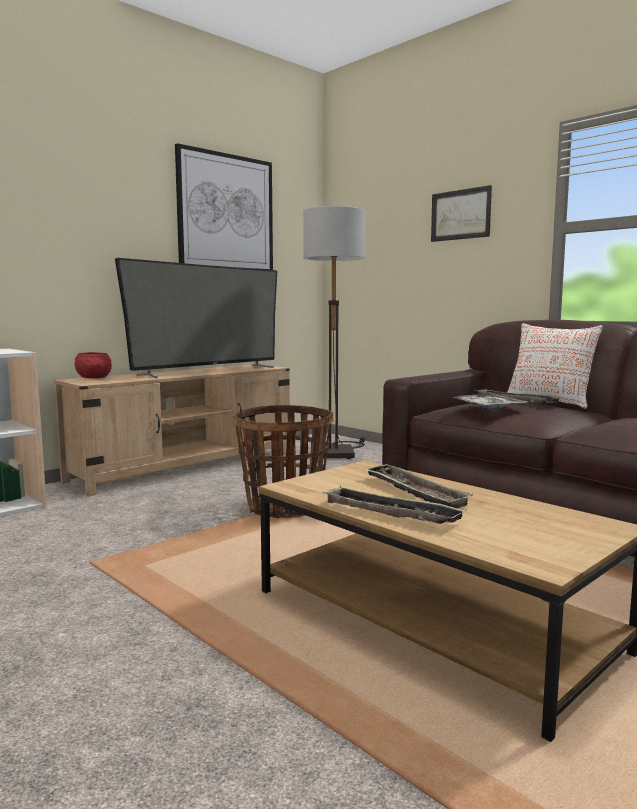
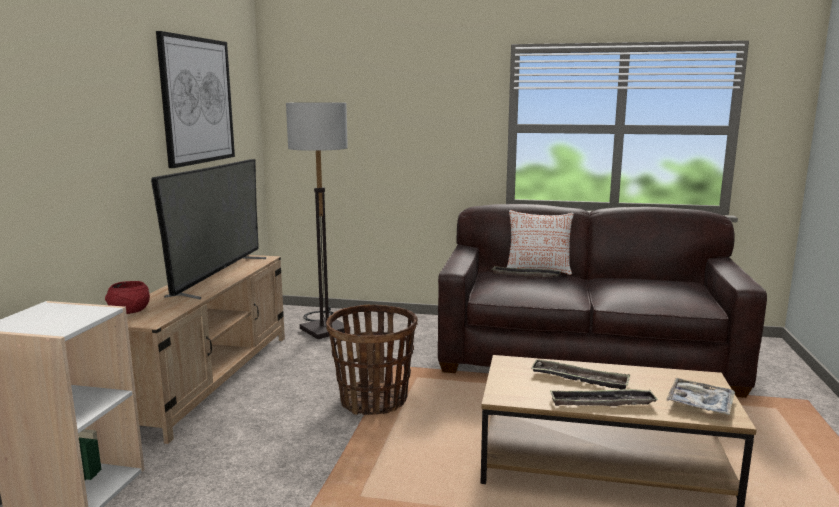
camera: 35 degrees left, 5 degrees up
picture [431,185,492,242] -> none
tray [453,394,527,410] -> tray moved to [666,378,735,415]

